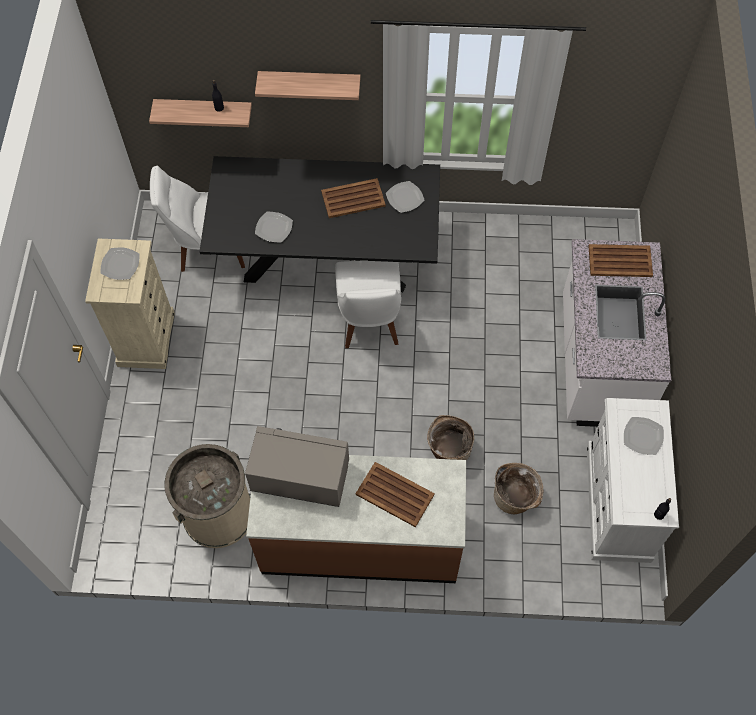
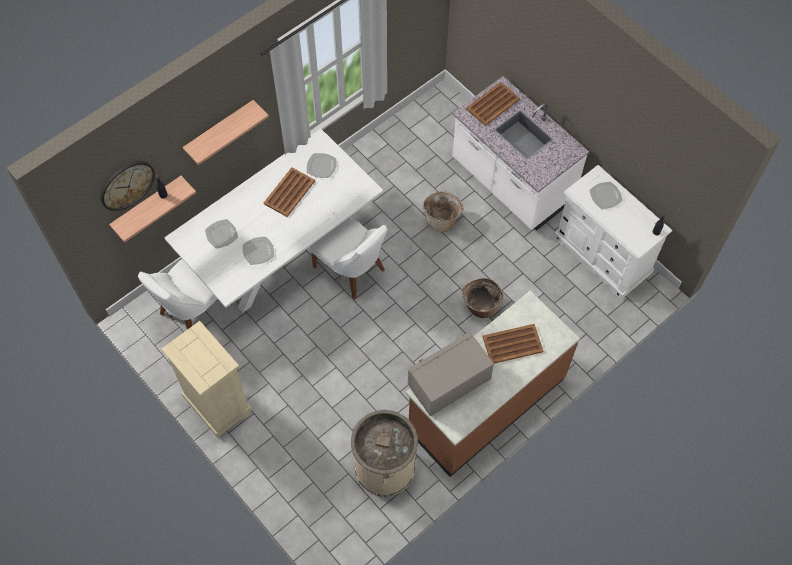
camera: 45 degrees left, 0 degrees up
plate [100,248,140,280] -> plate moved to [205,219,238,248]
black dining table [199,156,440,292] -> white dining table [164,129,383,313]
basket [494,463,543,514] -> basket moved to [423,191,463,232]
none -> wall clock [101,161,155,211]

